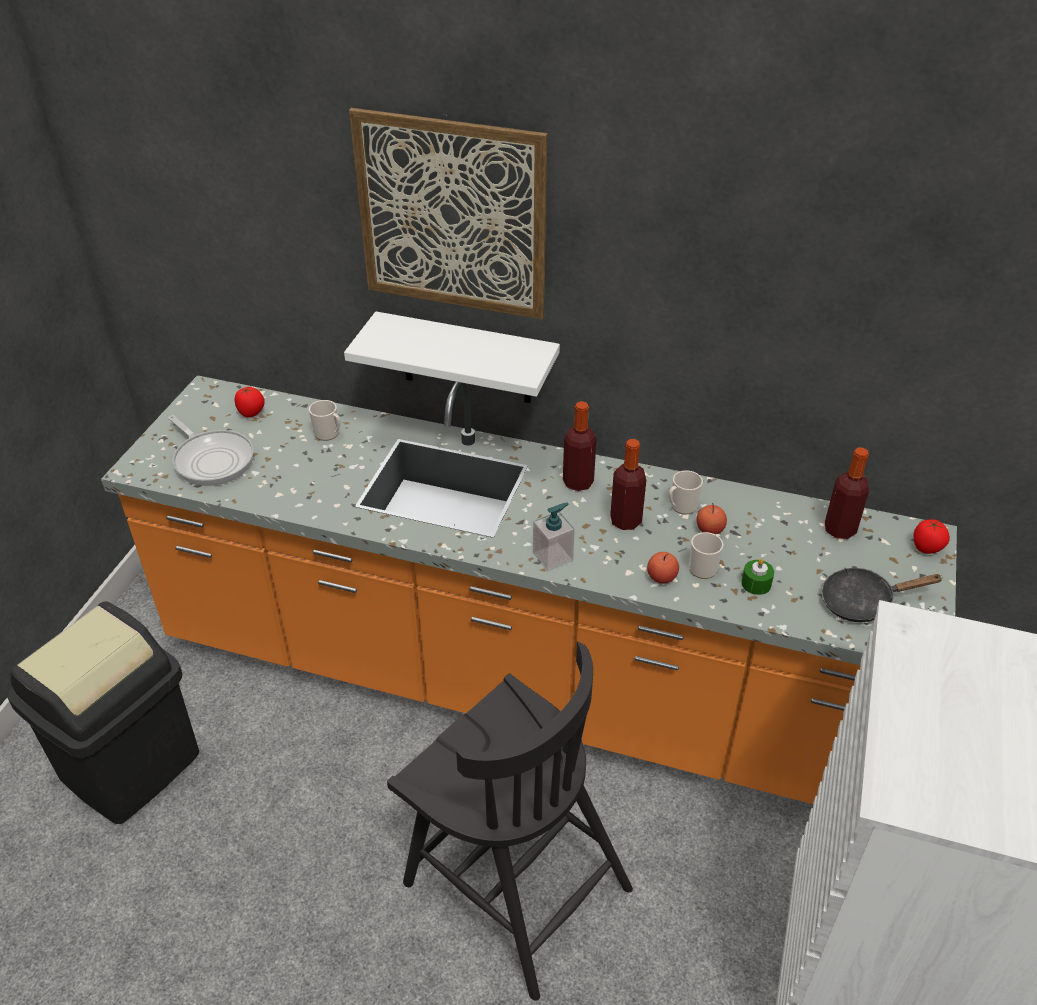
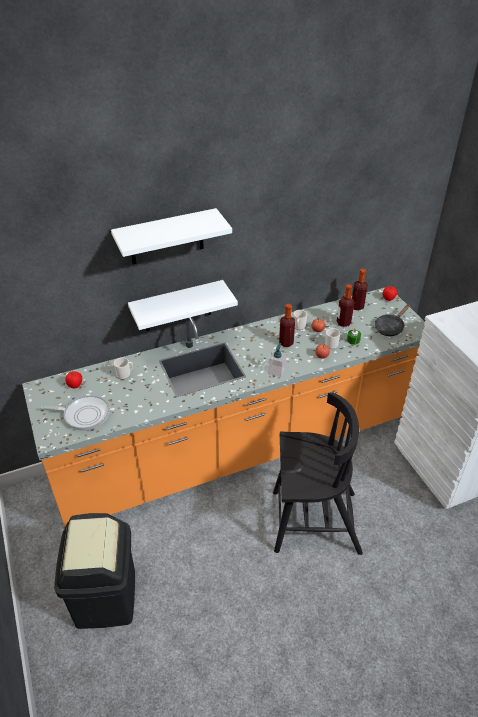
camera: 40 degrees left, 0 degrees up
picture [349,108,548,319] -> white shelf [111,208,232,264]
bottle [563,401,597,491] -> bottle moved to [336,284,354,327]

